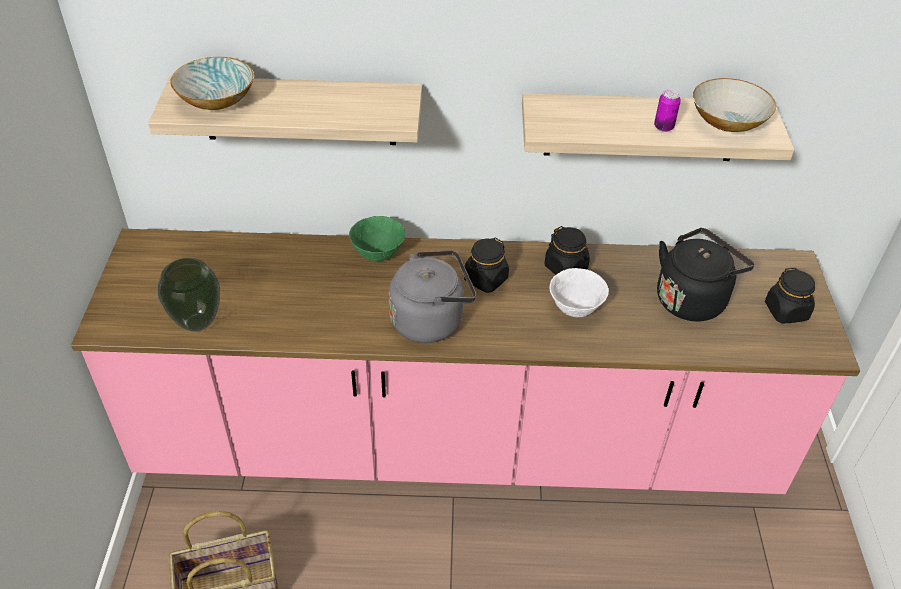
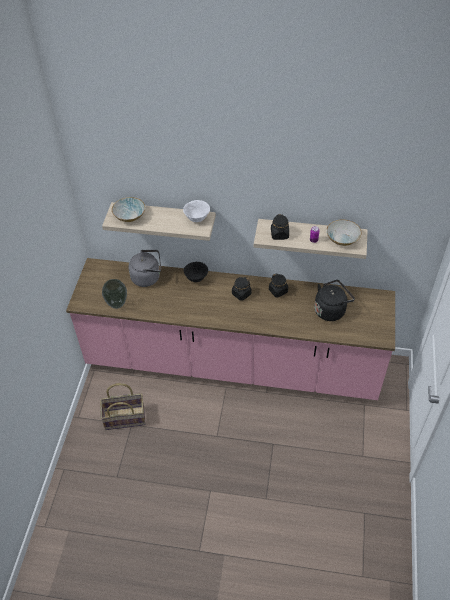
camera: 10 degrees right, 5 degrees up
green bowl [349,216,406,261] -> black bowl [184,262,208,282]
grey kettle [389,250,476,343] -> grey kettle moved to [128,250,161,287]
white bowl [550,268,609,317] -> white bowl moved to [183,200,210,222]
black jar [765,268,815,324] -> black jar moved to [271,214,289,240]

